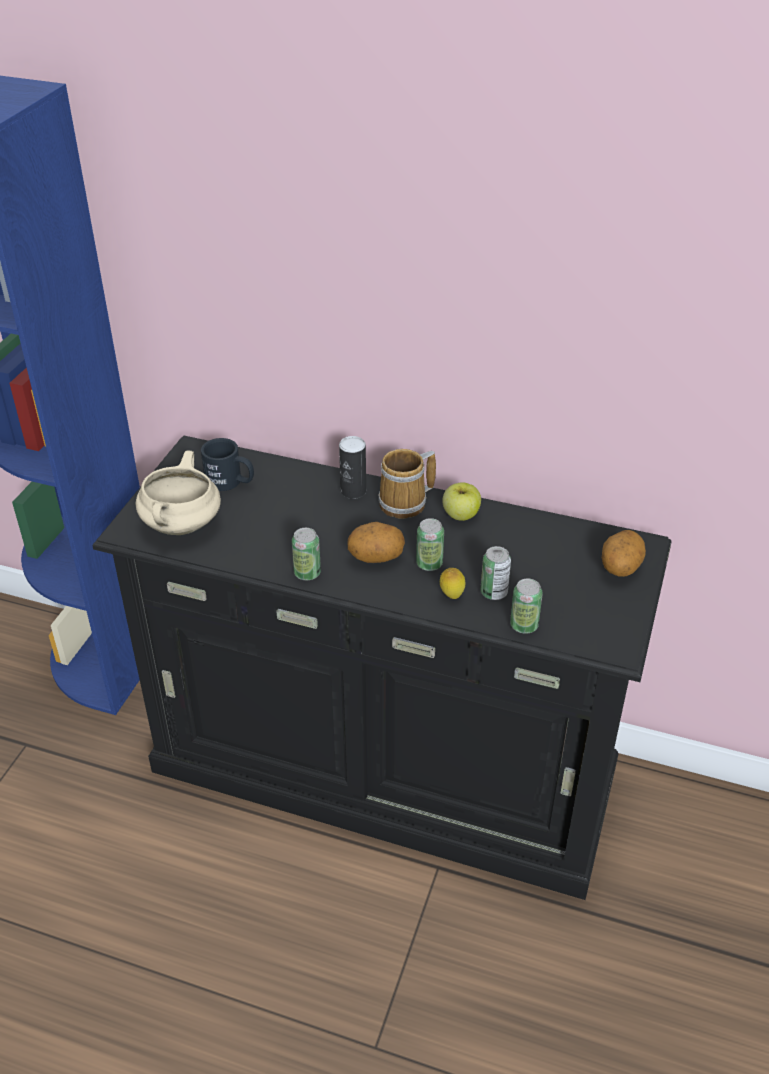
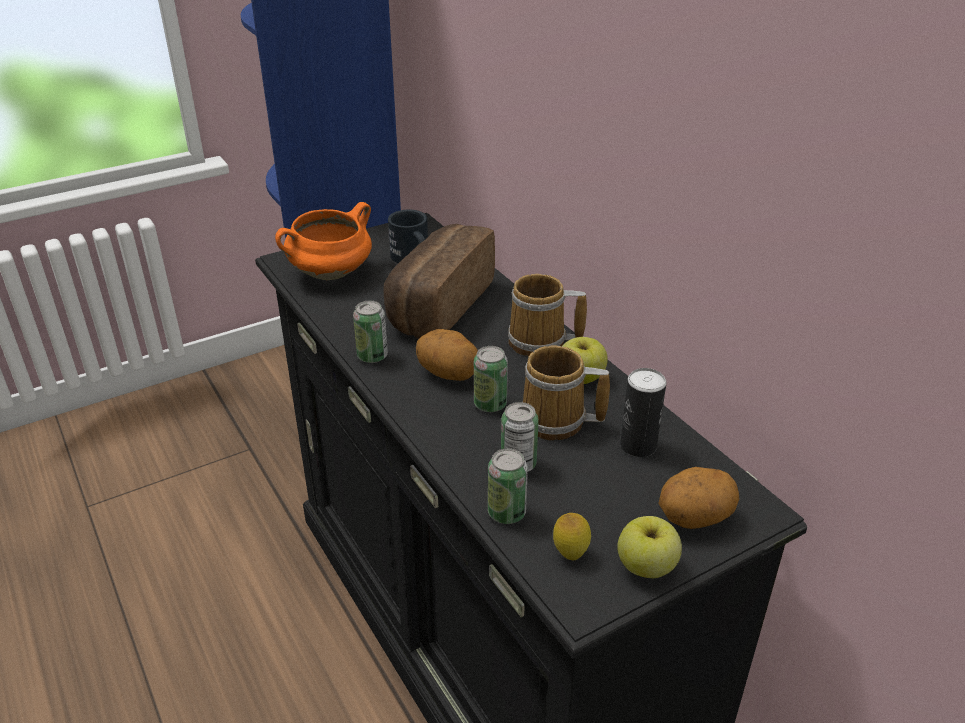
camera: 40 degrees right, 5 degrees down
beige cooking pot [136,450,221,535] -> orange cooking pot [275,202,372,280]
can [339,436,366,499] -> can moved to [620,368,667,457]
lemon [440,568,465,599] -> lemon moved to [553,513,591,560]
none -> bread [383,224,495,339]
none -> mug [523,346,610,440]
none -> apple [617,516,682,578]

